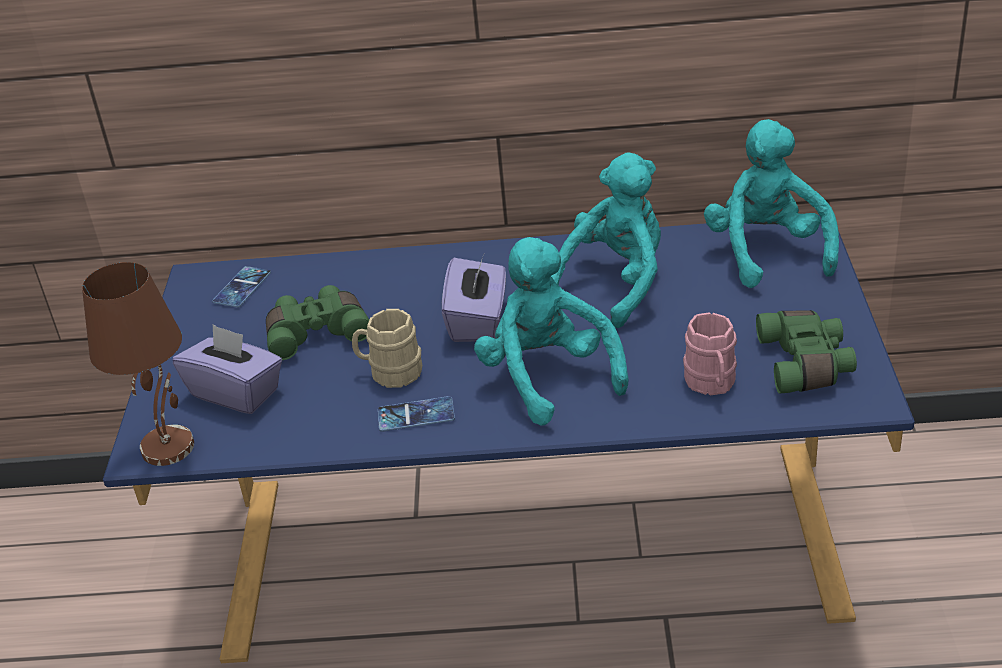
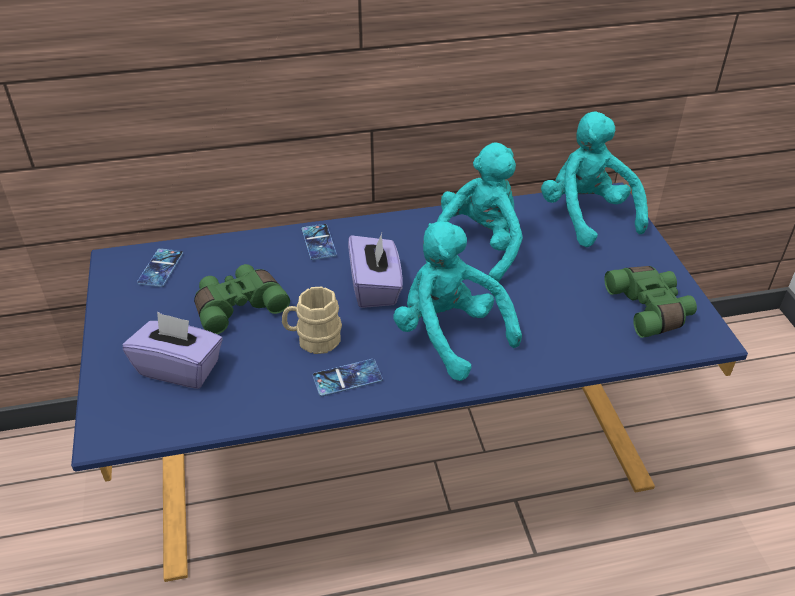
camera: 15 degrees left, 5 degrees up
brown table lamp [82,262,194,466] -> none
pink mug [683,312,737,395] -> none
none -> phone [301,224,337,260]

